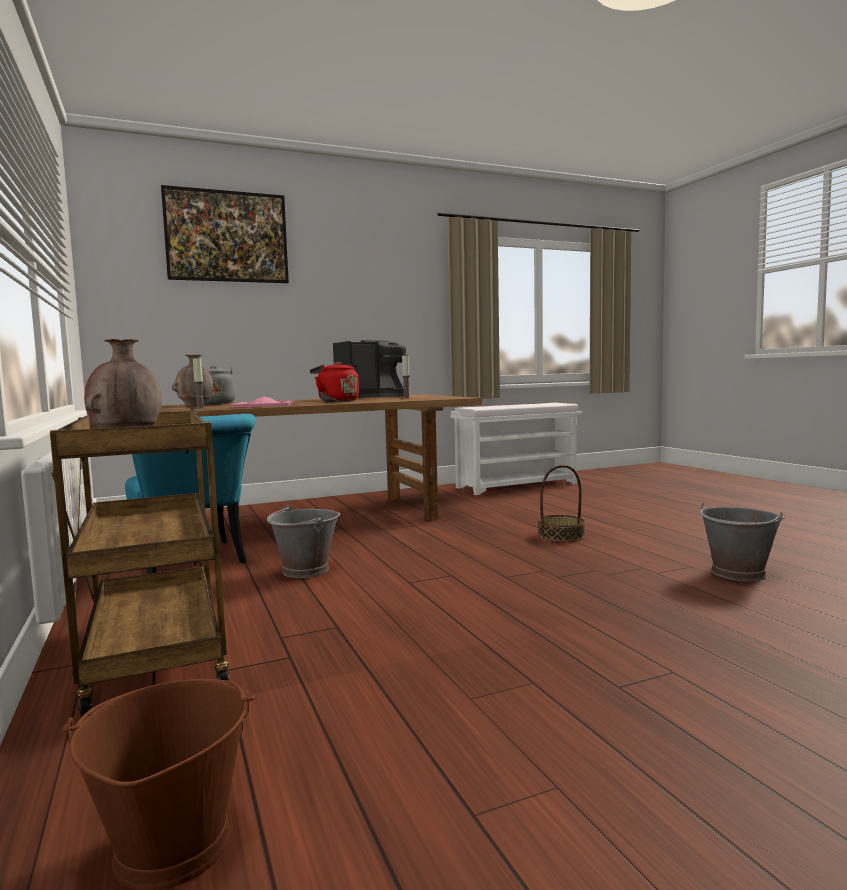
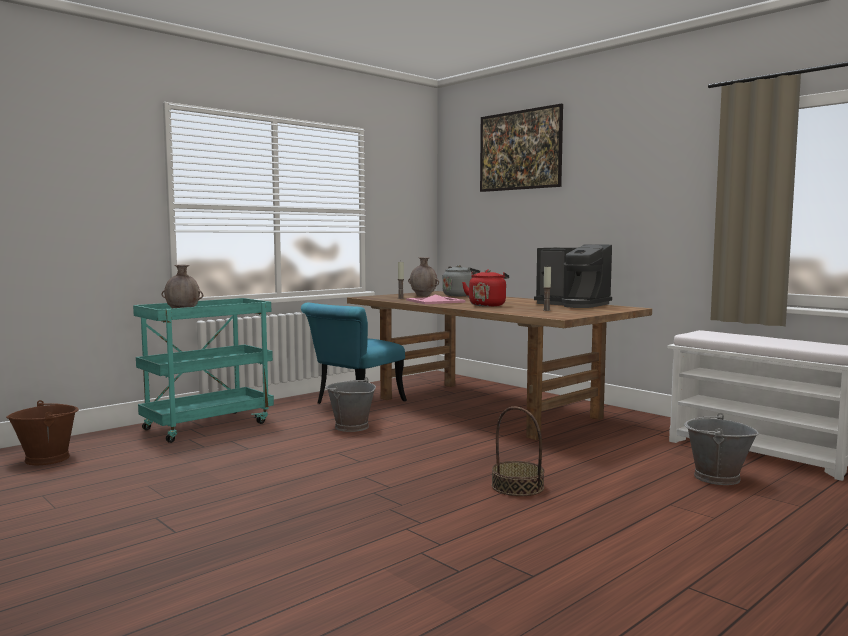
camera: 70 degrees right, 0 degrees up
brown cart [50,411,229,717] -> turquoise cart [133,298,274,443]
grey bucket [698,503,785,581] -> grey bucket moved to [684,413,759,485]

